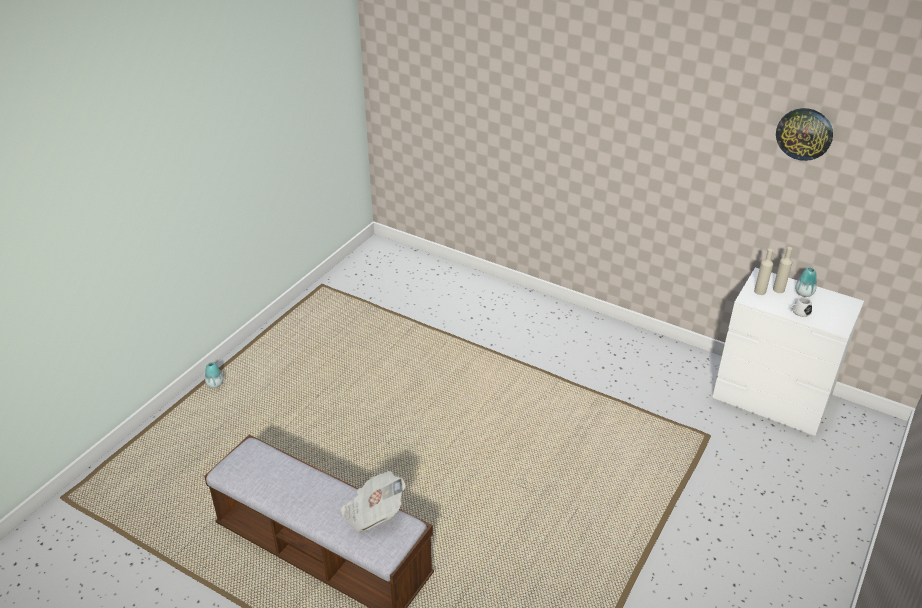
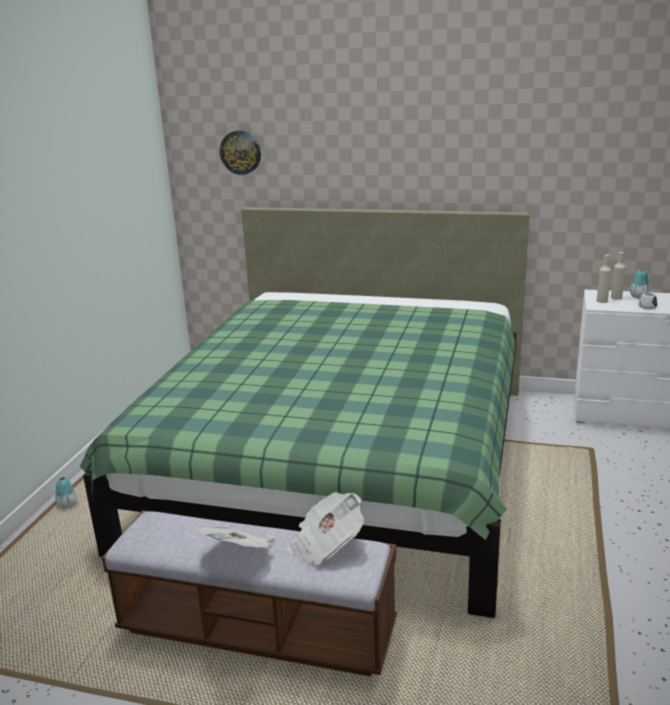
camera: 15 degrees left, 15 degrees down
wall clock [776,108,833,161] -> wall clock moved to [220,131,261,175]
none -> green bed [80,207,530,618]
none -> newspaper [196,526,274,548]

